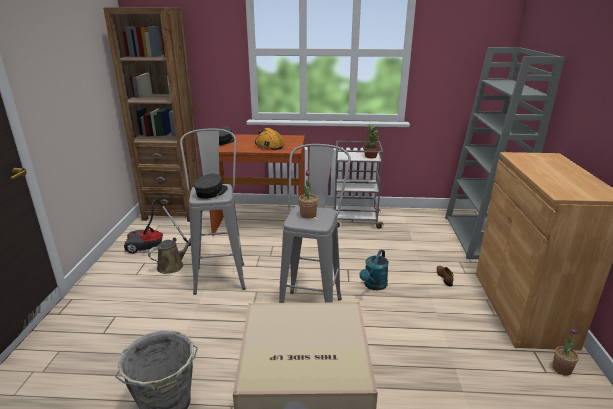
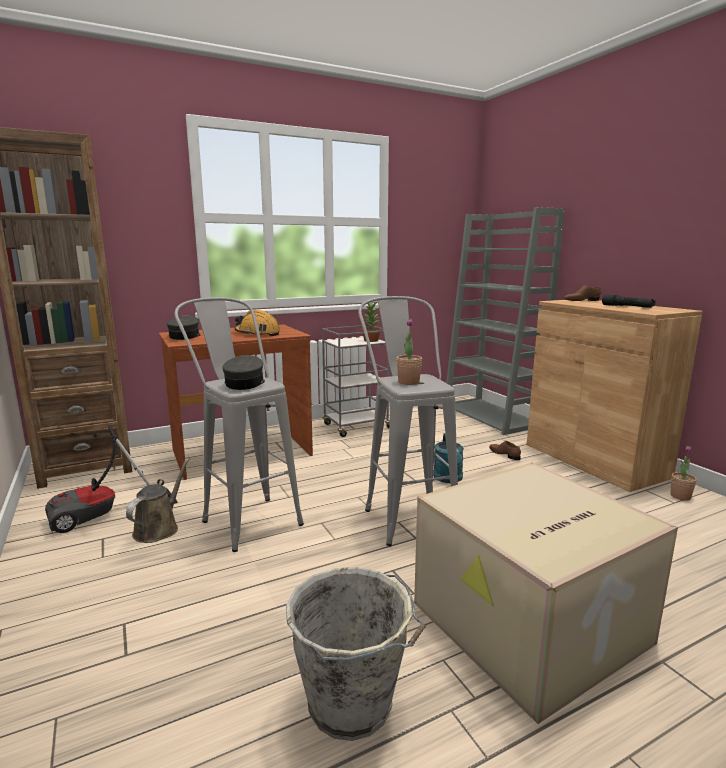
camera: 30 degrees left, 10 degrees down
none -> brown shoe [564,285,601,301]
none -> black flashlight [602,294,655,308]

